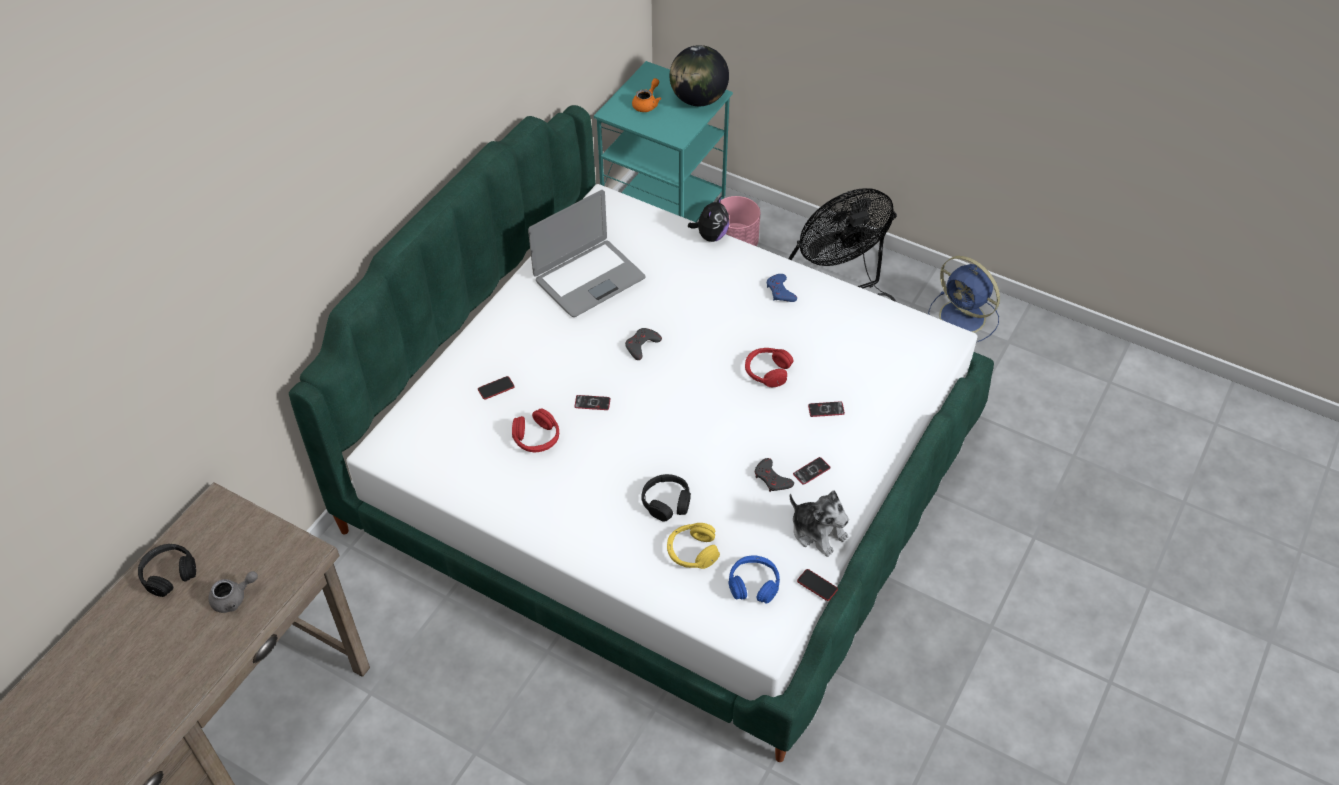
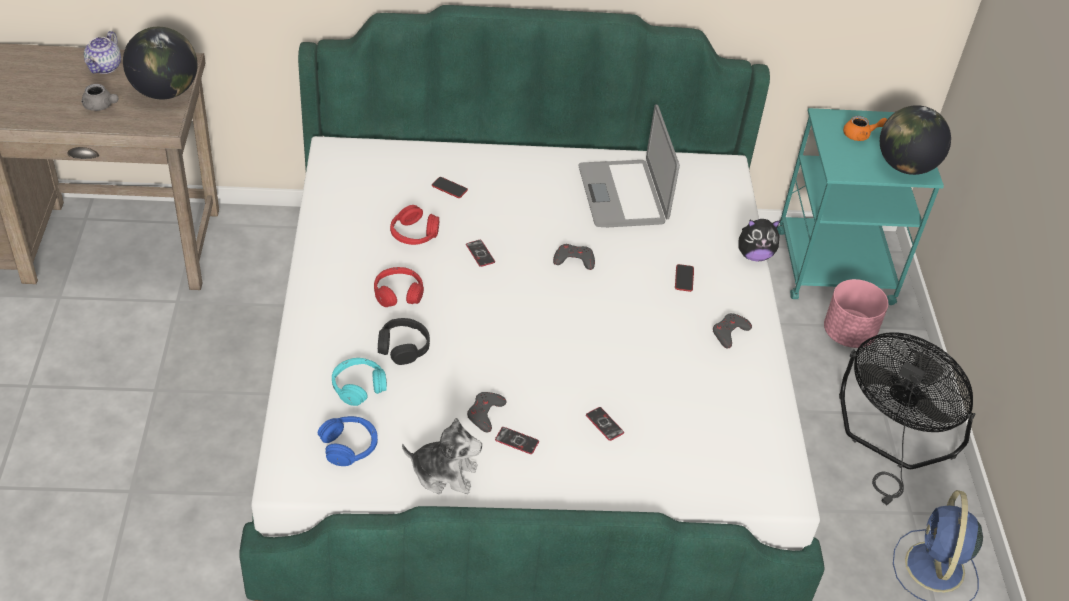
camera: 55 degrees right, 5 degrees down
black headphones [138,544,196,597] -> teapot [84,31,121,74]
laptop [528,190,646,317] -> laptop turned 60 degrees clockwise [578,105,680,227]
yellow headphones [667,523,720,569] -> turquoise headphones [332,358,387,406]
red headphones [745,348,793,387] -> red headphones moved to [374,267,424,307]
blue game controller [767,274,797,302] -> grey game controller [713,313,752,348]
plush toy [790,490,849,557] -> plush toy turned 90 degrees counterclockwise [402,418,482,494]
phone [797,569,838,601] -> phone moved to [675,264,694,292]
none -> globe [123,27,197,99]

